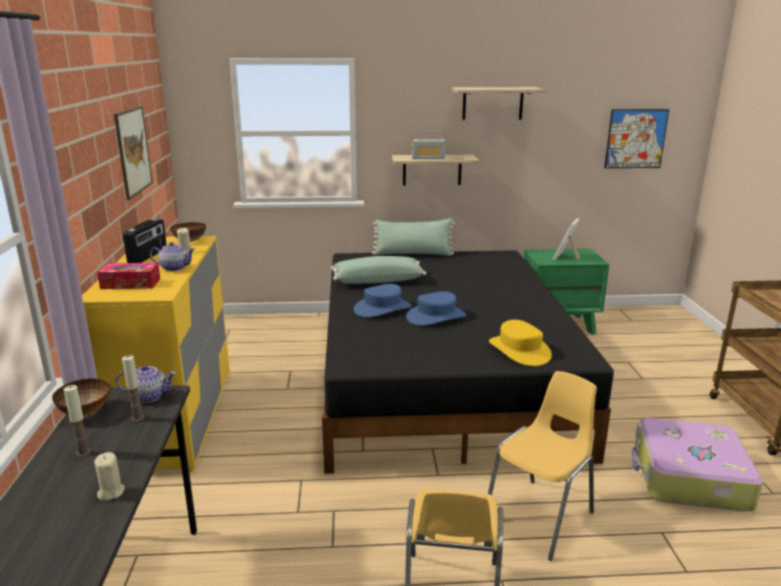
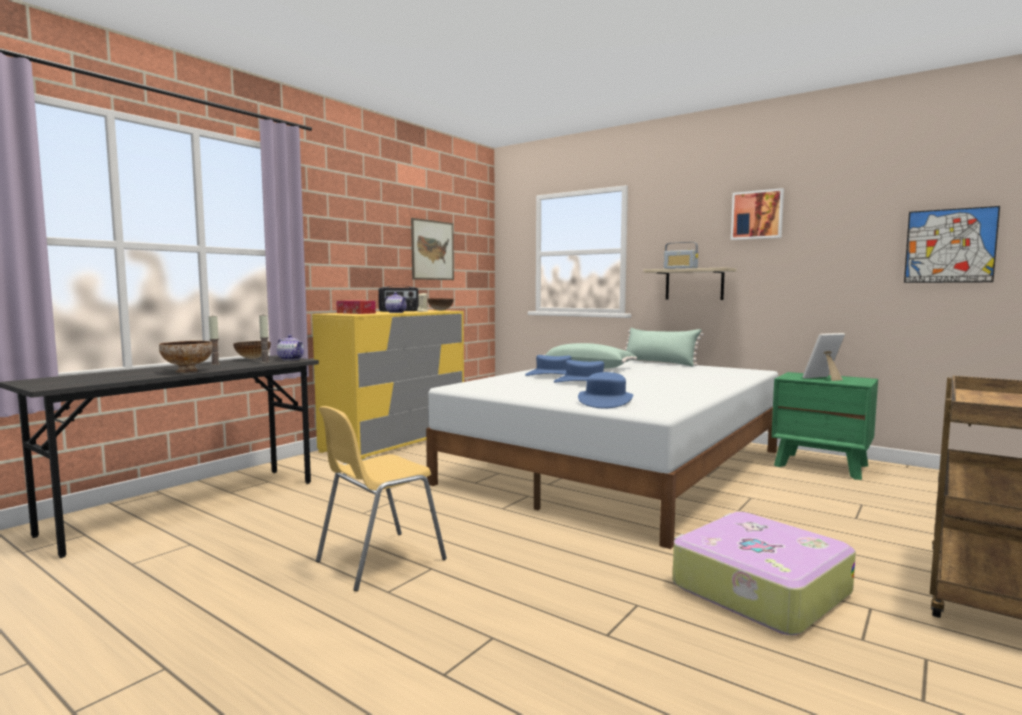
camera: 40 degrees right, 15 degrees down
beige candle [94,452,125,501] -> bowl [159,341,213,373]
black bed [322,250,614,474] -> white bed [426,360,778,549]
shelf [452,87,545,120] -> picture [731,188,784,240]
yellow chair [488,371,597,561] -> none
yellow hat [489,320,552,366] -> blue hat [578,372,633,408]

